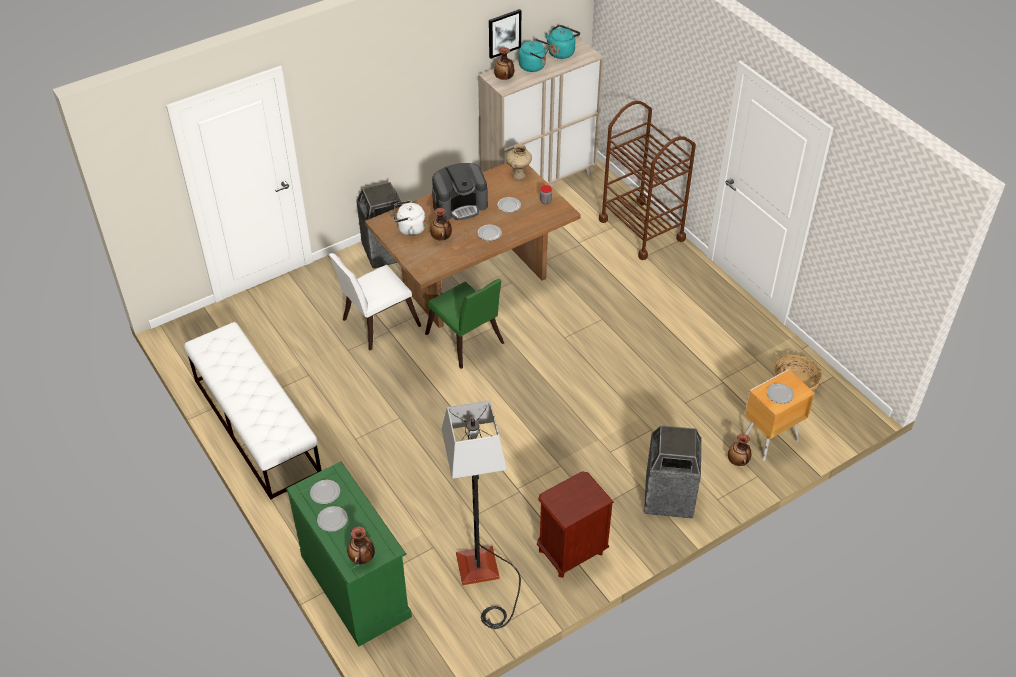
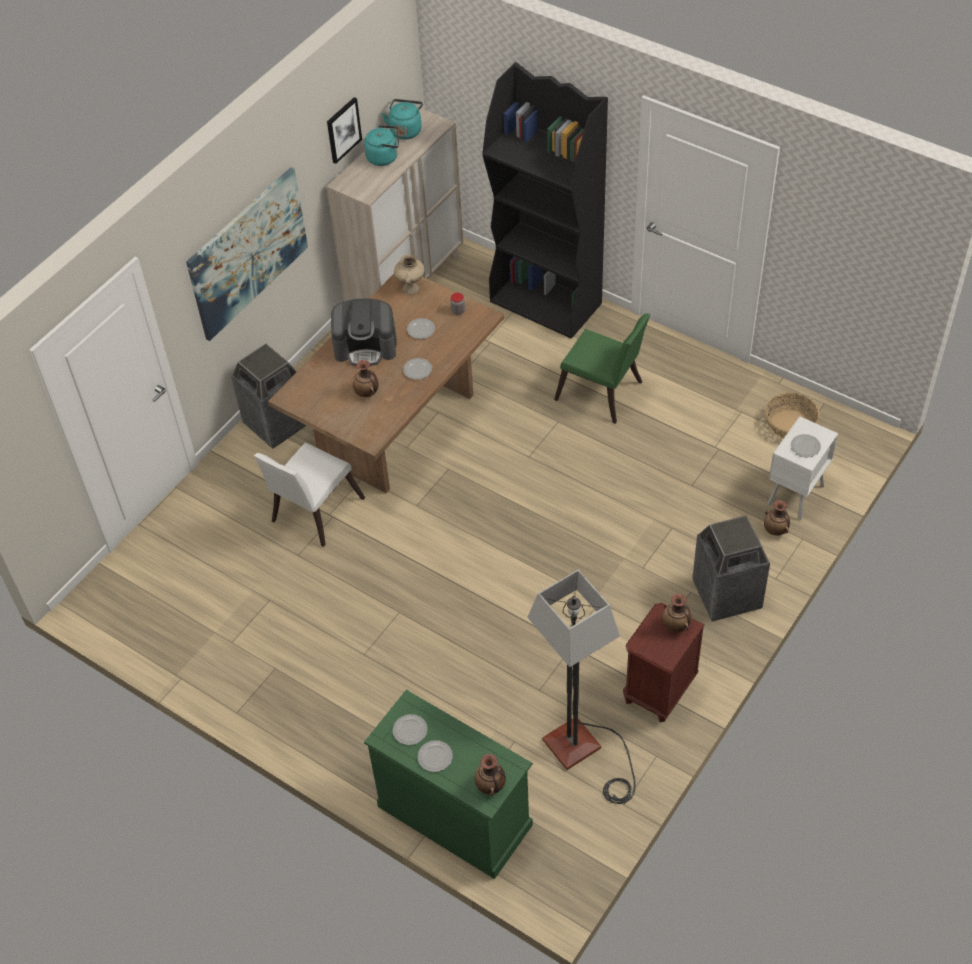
camera: 20 degrees left, 5 degrees up
white bench [184,322,322,500] -> none
white kettle [394,200,426,236] -> none
green chair [425,279,504,369] -> green chair moved to [554,313,650,424]
coffee machine [432,163,488,220] -> coffee machine turned 45 degrees clockwise [331,299,397,366]
vase [494,47,514,80] -> vase moved to [662,593,691,633]
brown cart [599,101,696,260] -> black bookcase [483,62,608,339]
brown nightstand [744,369,815,461] -> white nightstand [767,416,838,520]
none -> picture [186,167,308,341]

